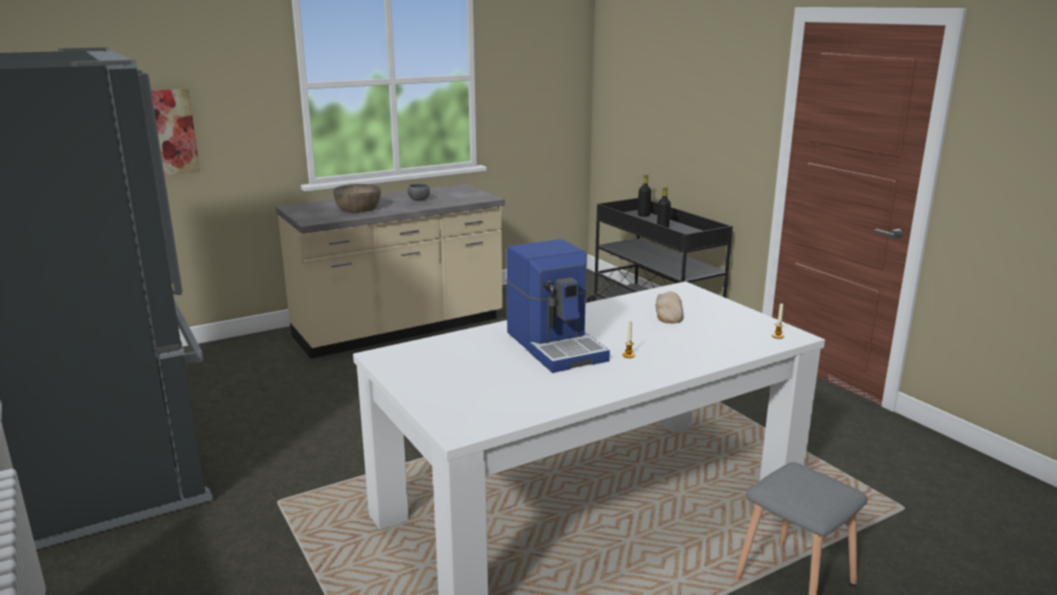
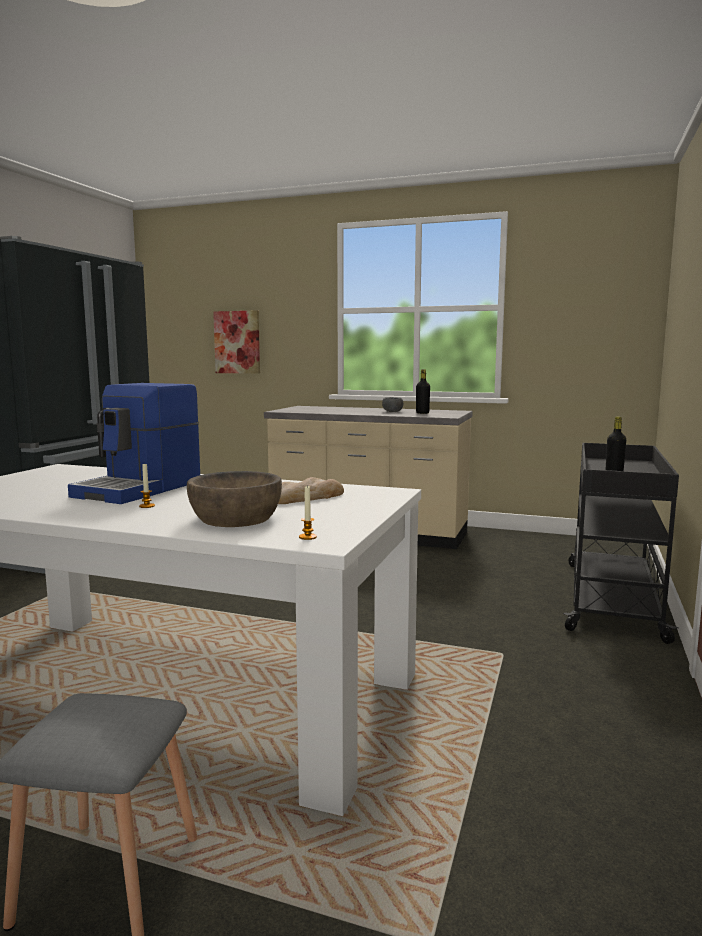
camera: 50 degrees right, 10 degrees down
brown bowl [333,184,381,212] -> brown bowl moved to [187,471,282,527]
black bottle [638,174,652,217] -> black bottle moved to [416,369,430,414]

